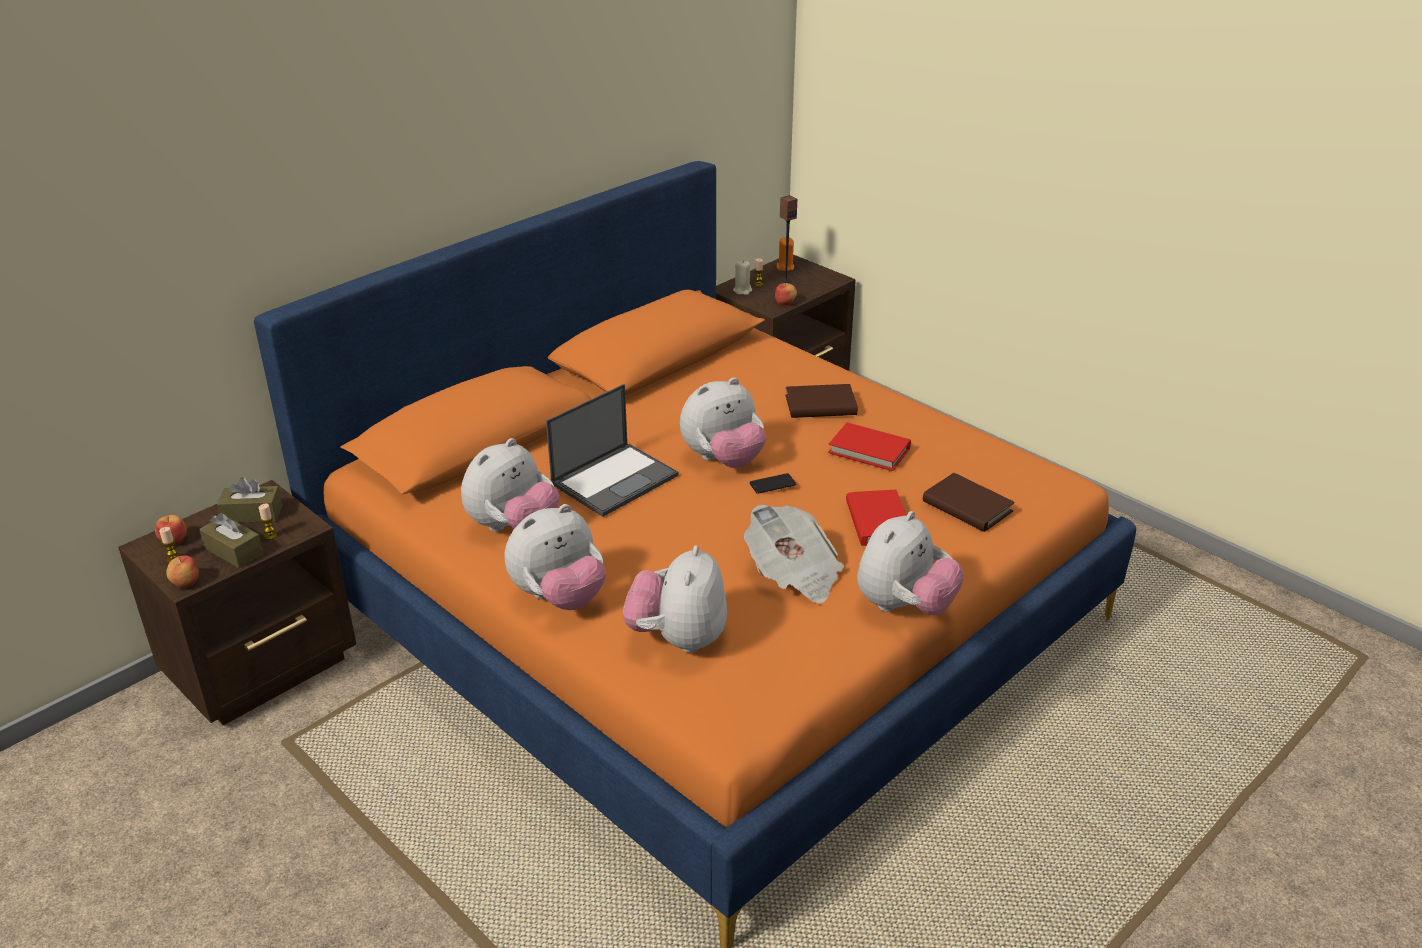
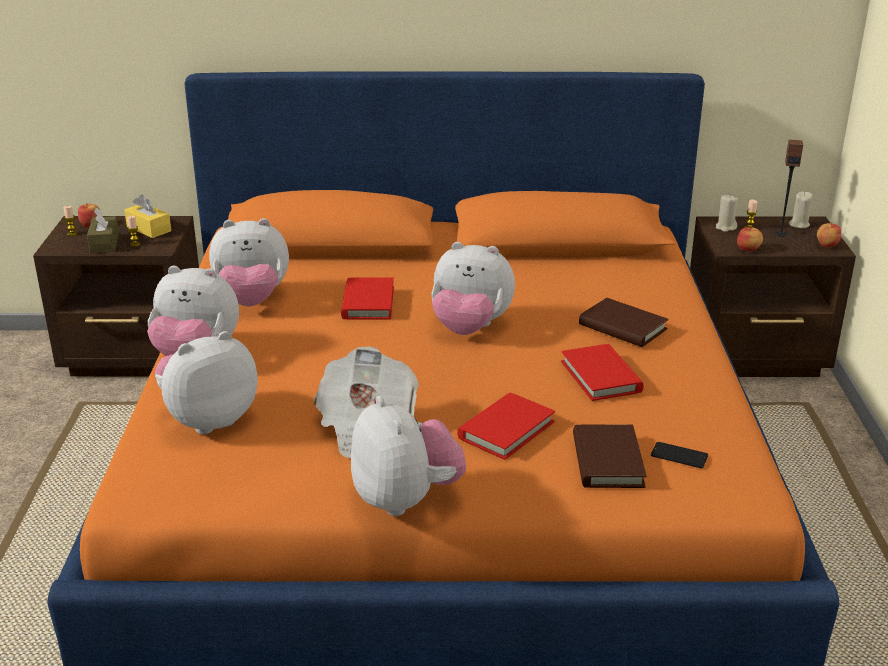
camera: 45 degrees right, 5 degrees down
apple [166,555,199,588] -> apple moved to [817,222,841,247]
brown tissue box [217,477,283,523] -> yellow tissue box [124,194,171,238]
laptop [546,384,678,517] -> red book [341,277,394,320]
phone [749,473,796,494] -> phone moved to [651,442,708,468]
orange candle [776,237,794,271] -> beige candle [789,192,813,228]
plush toy [857,511,964,616] -> plush toy turned 105 degrees counterclockwise [351,396,466,516]

